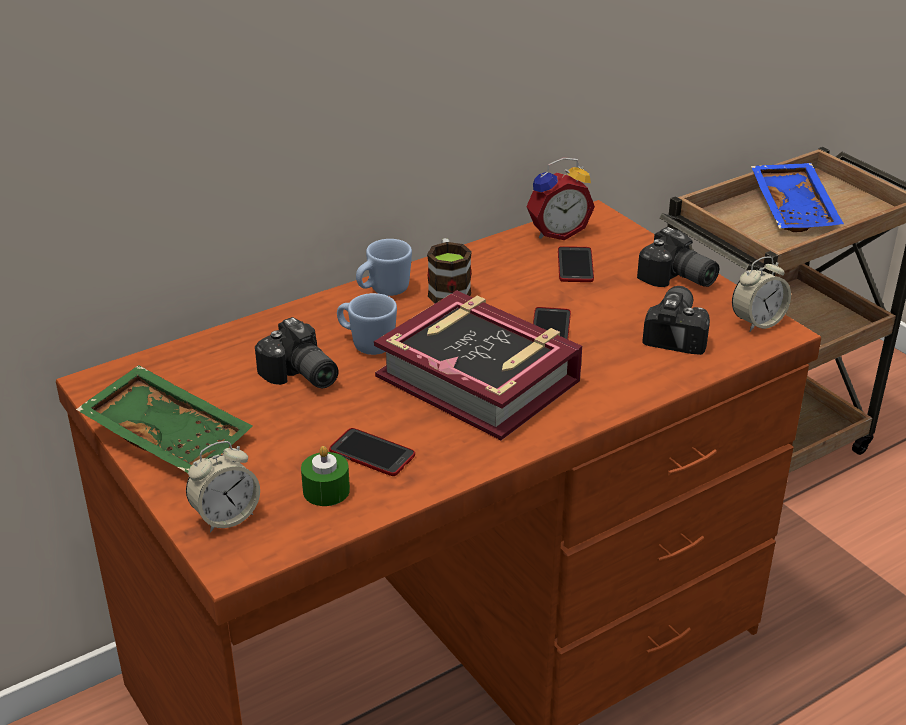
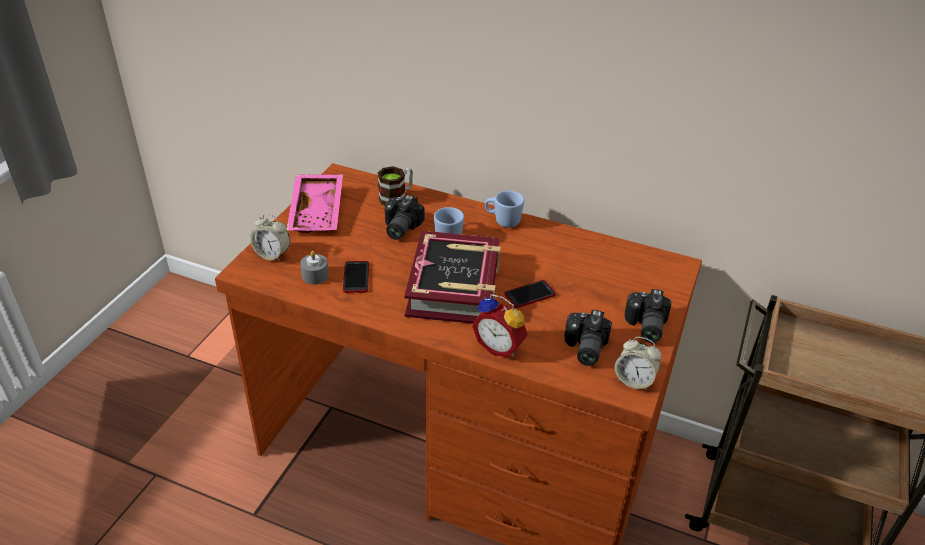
camera: 55 degrees right, 5 degrees up
green tray [76,365,253,473] -> pink tray [286,174,343,233]
green candle [301,446,350,506] -> grey candle [300,251,329,285]
mug [427,238,472,303] -> mug moved to [378,166,413,205]
alarm clock [526,157,595,240] -> alarm clock moved to [472,294,528,357]
phone [558,246,594,282] -> none
camera [642,286,710,355] -> camera turned 120 degrees clockwise [564,310,612,366]
blue tray [751,163,844,232] -> none

